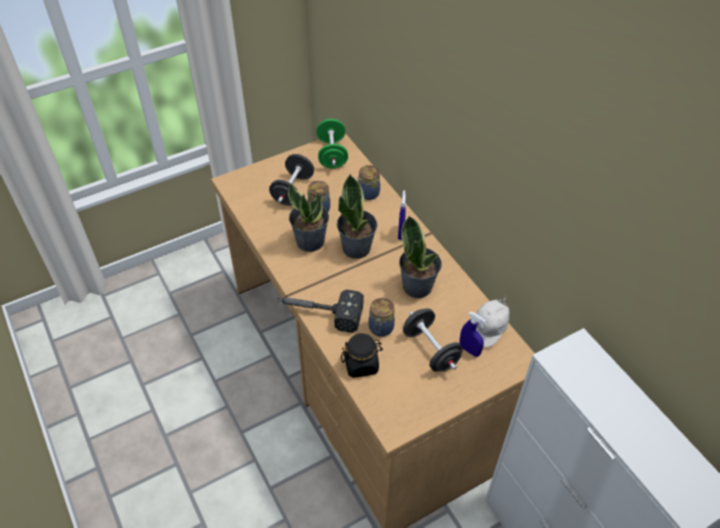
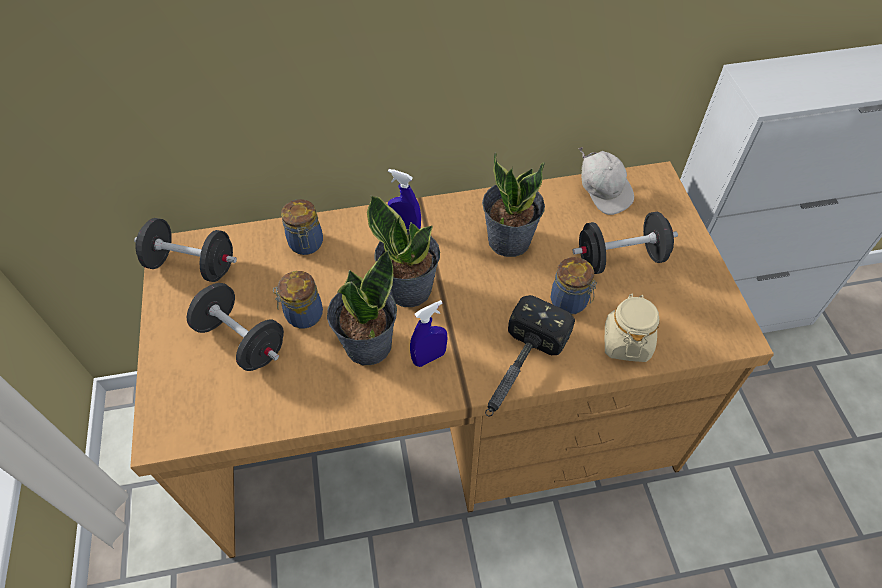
camera: 70 degrees left, 5 degrees up
green dumbbell [316,119,348,168] -> black dumbbell [134,218,237,282]
black jar [341,333,383,378] -> beige jar [605,294,660,362]
blue spray bottle [460,312,486,357] -> blue spray bottle moved to [410,300,447,367]

